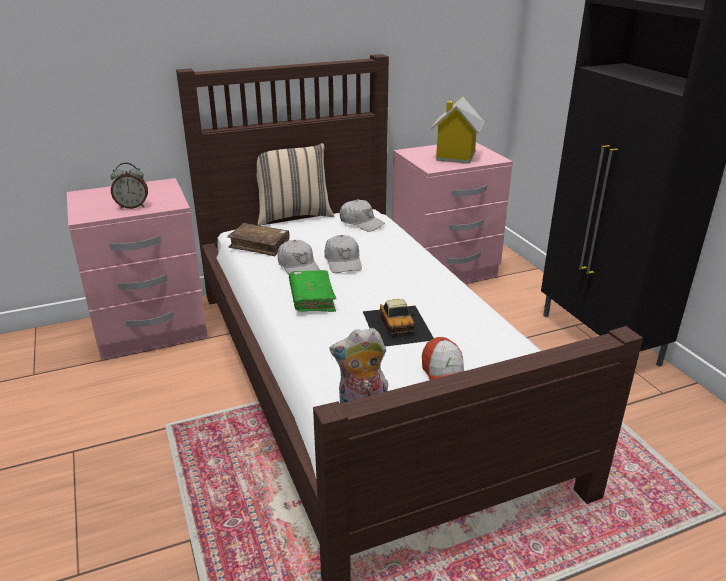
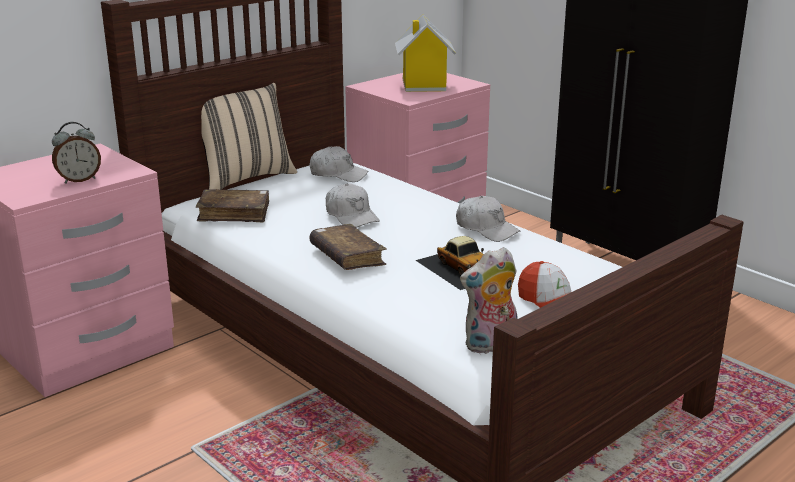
camera: 20 degrees left, 5 degrees down
white cap [278,240,320,275] -> white cap moved to [456,196,520,242]
green book [289,270,336,312] -> brown book [310,224,387,270]

